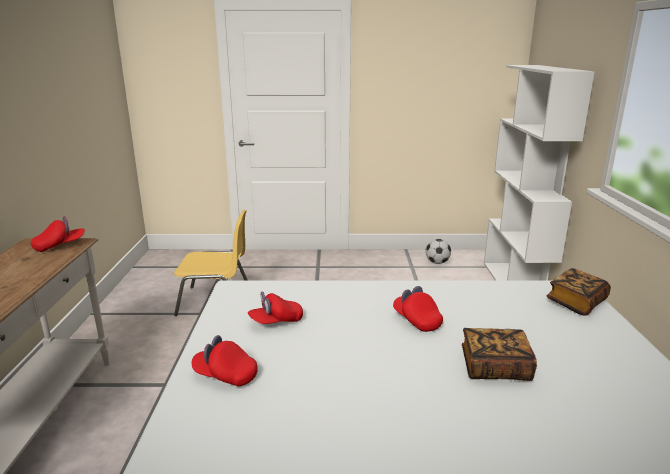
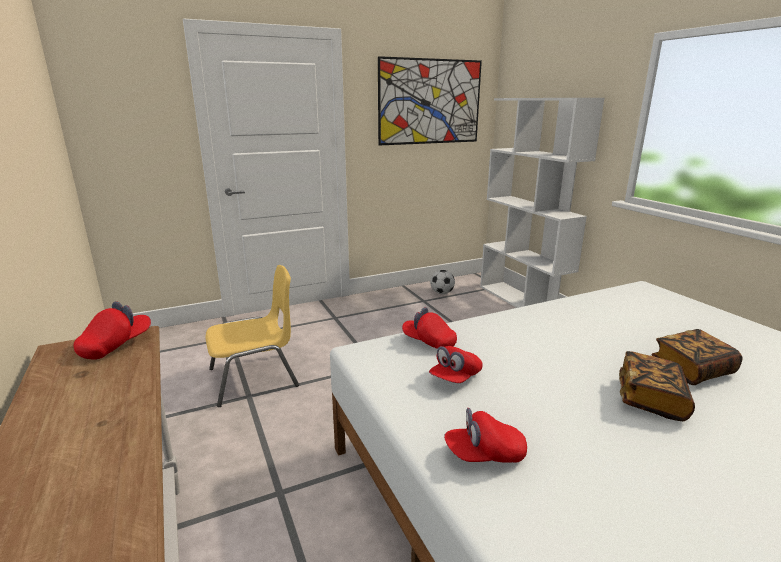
camera: 25 degrees left, 0 degrees up
red cap [393,286,443,332] -> red cap moved to [402,307,457,349]
book [547,268,611,316] -> book moved to [619,351,695,421]
none -> picture [378,56,482,145]

